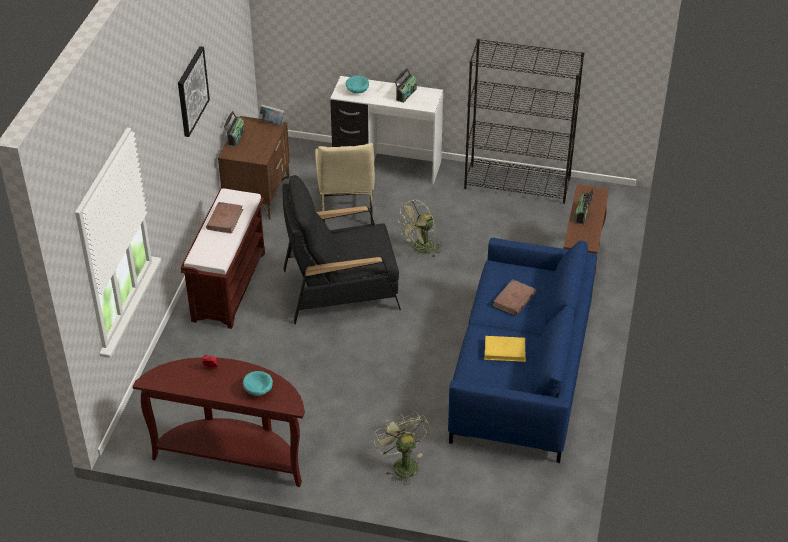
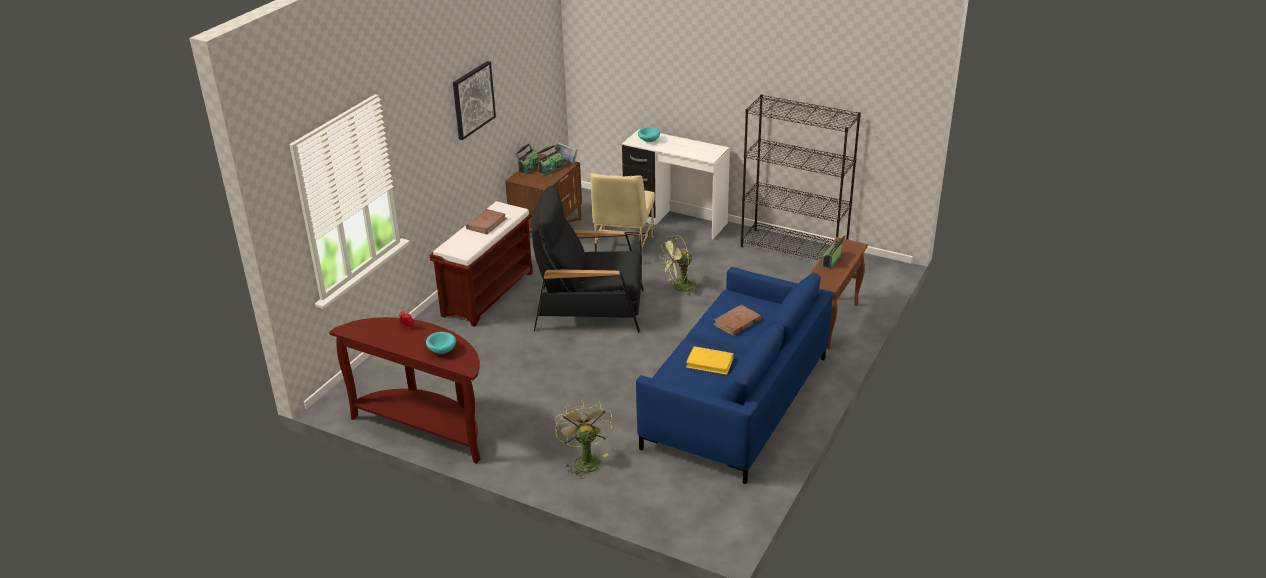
camera: 15 degrees right, 10 degrees down
radio [394,68,417,103] -> radio moved to [536,145,563,175]

